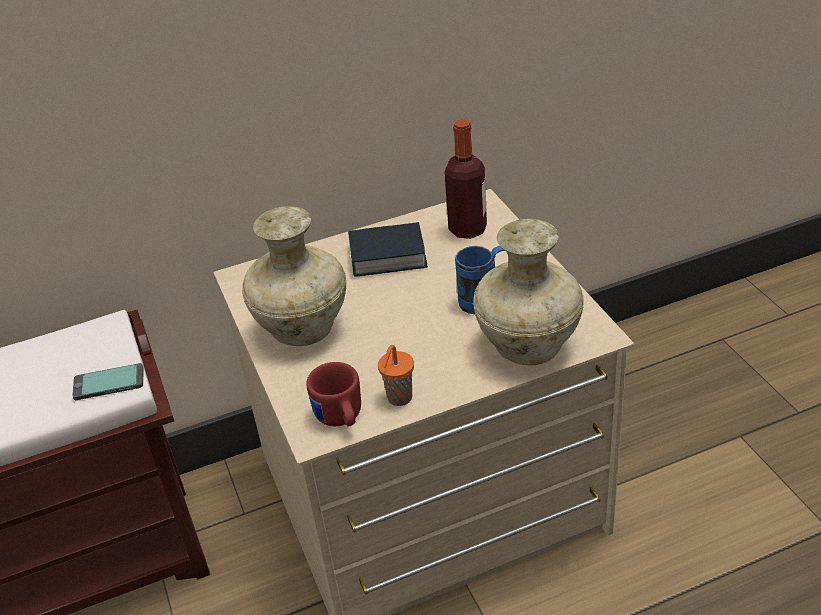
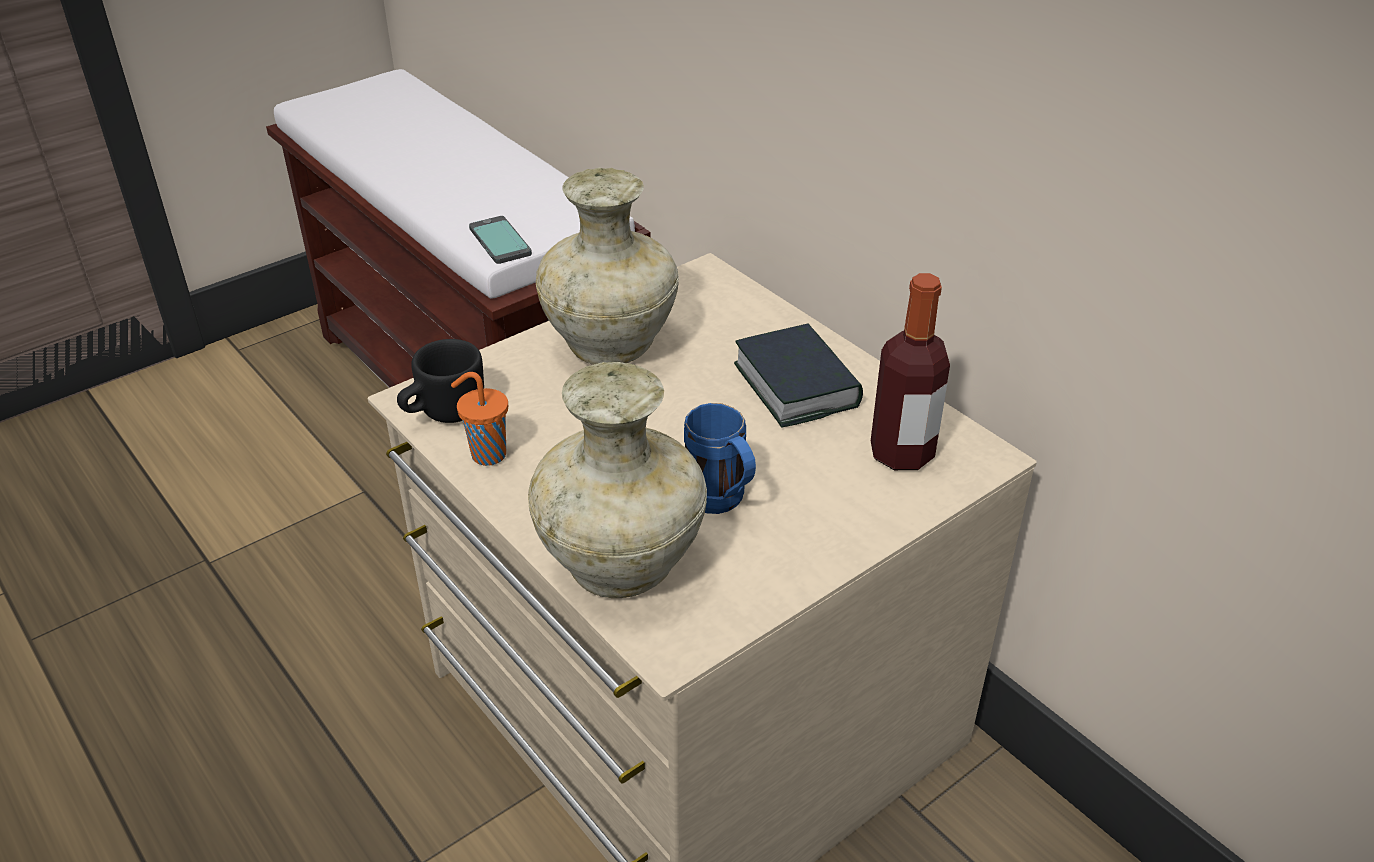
camera: 70 degrees right, 0 degrees up
red mug [306,362,361,427] -> black mug [397,339,484,423]

